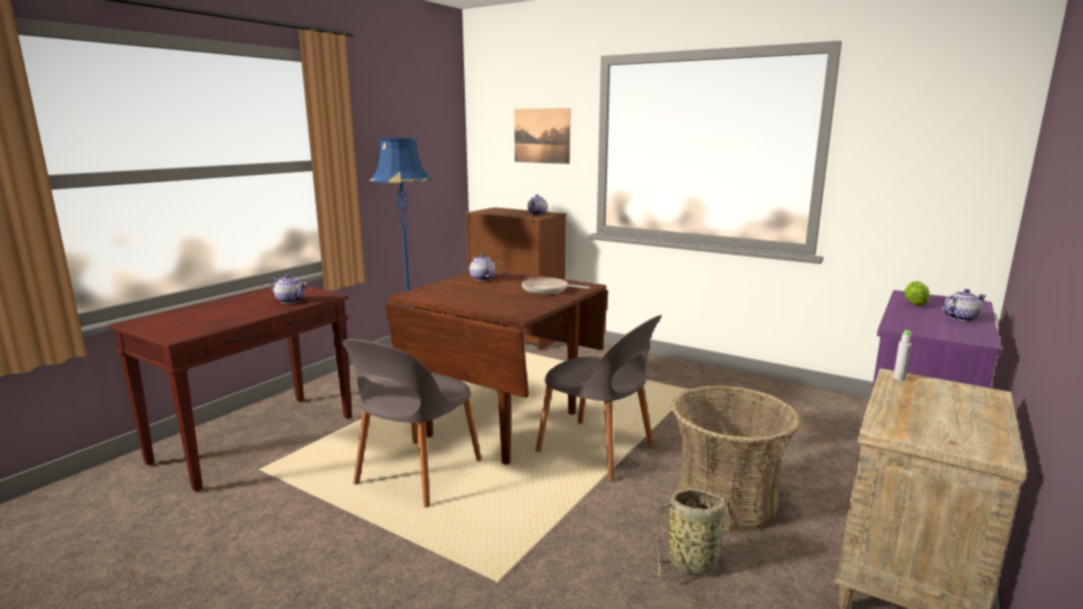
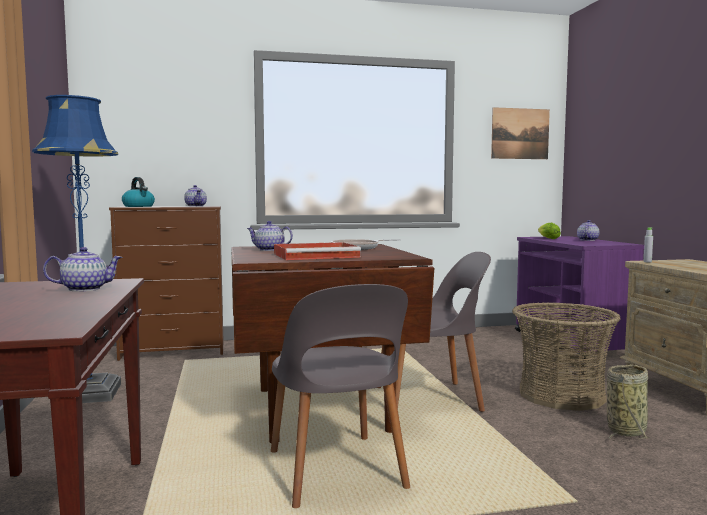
camera: 45 degrees left, 10 degrees down
picture [514,108,570,164] -> picture moved to [491,107,550,159]
none -> kettle [122,177,155,207]
none -> red tray [274,242,361,260]

